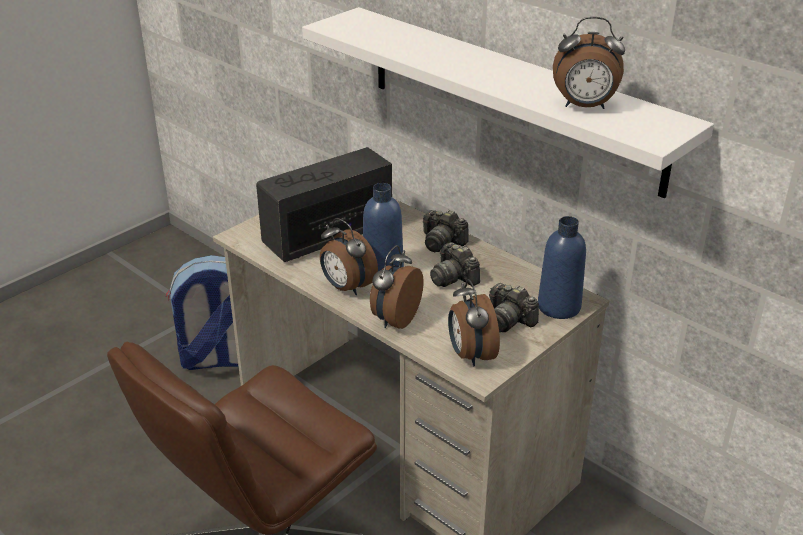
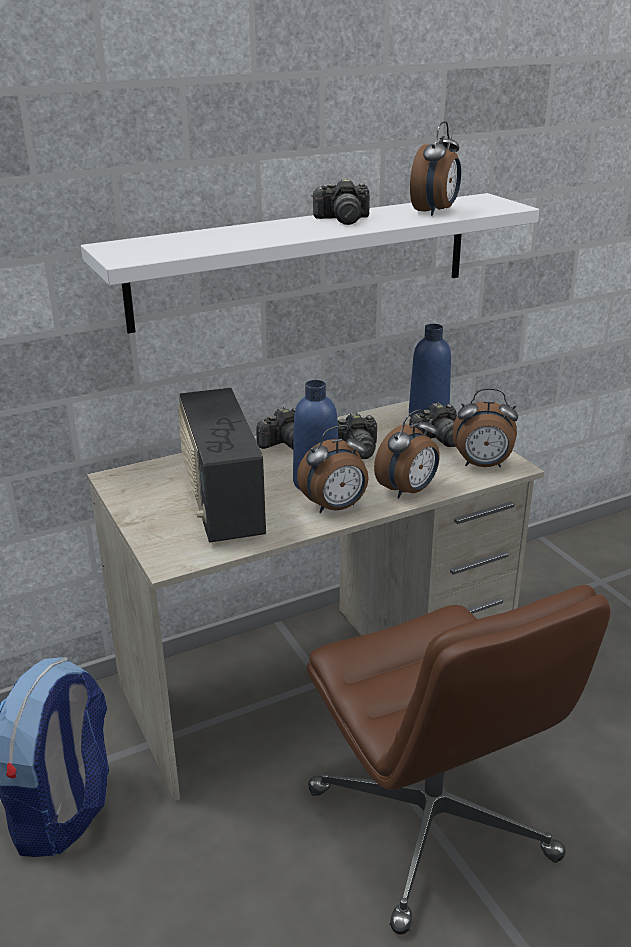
camera: 70 degrees left, 5 degrees down
alarm clock [370,245,424,329] -> alarm clock turned 90 degrees counterclockwise [374,409,440,499]
none -> camera [311,178,370,225]

